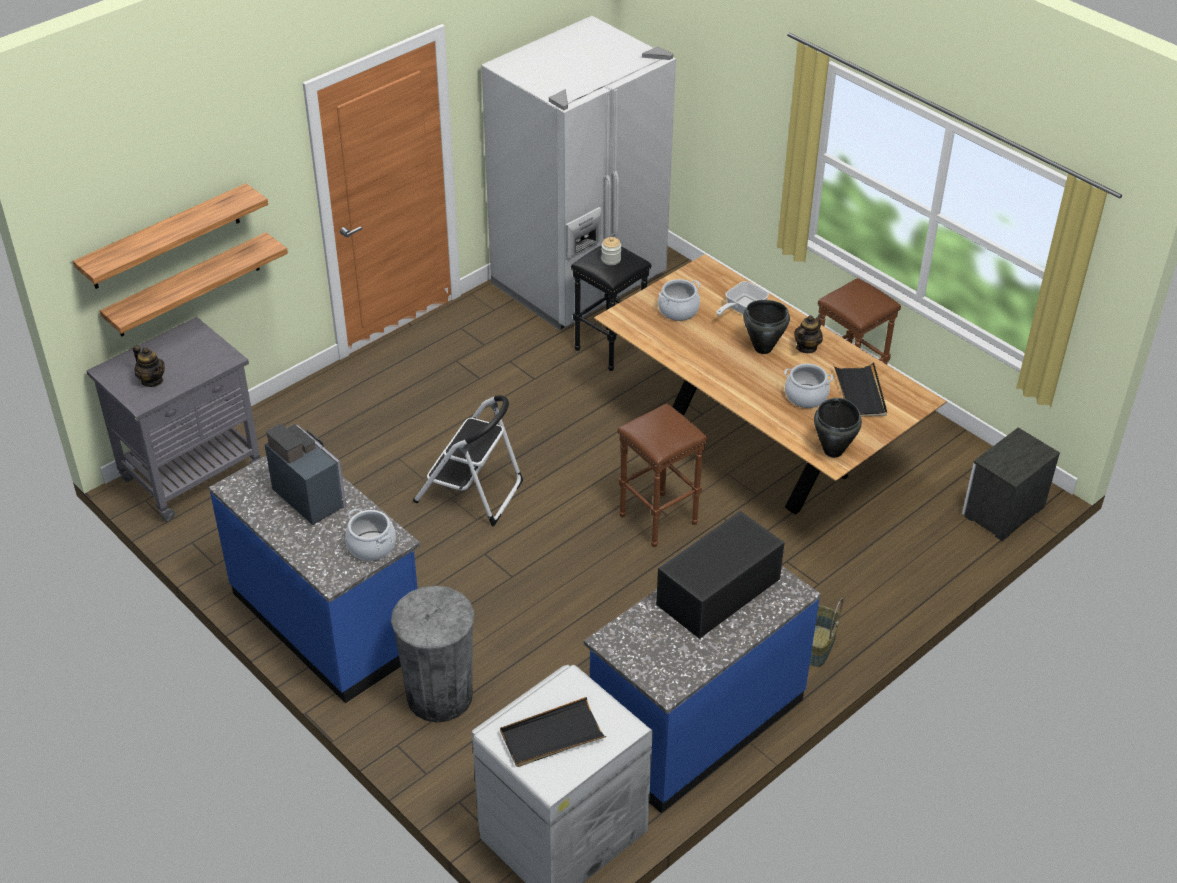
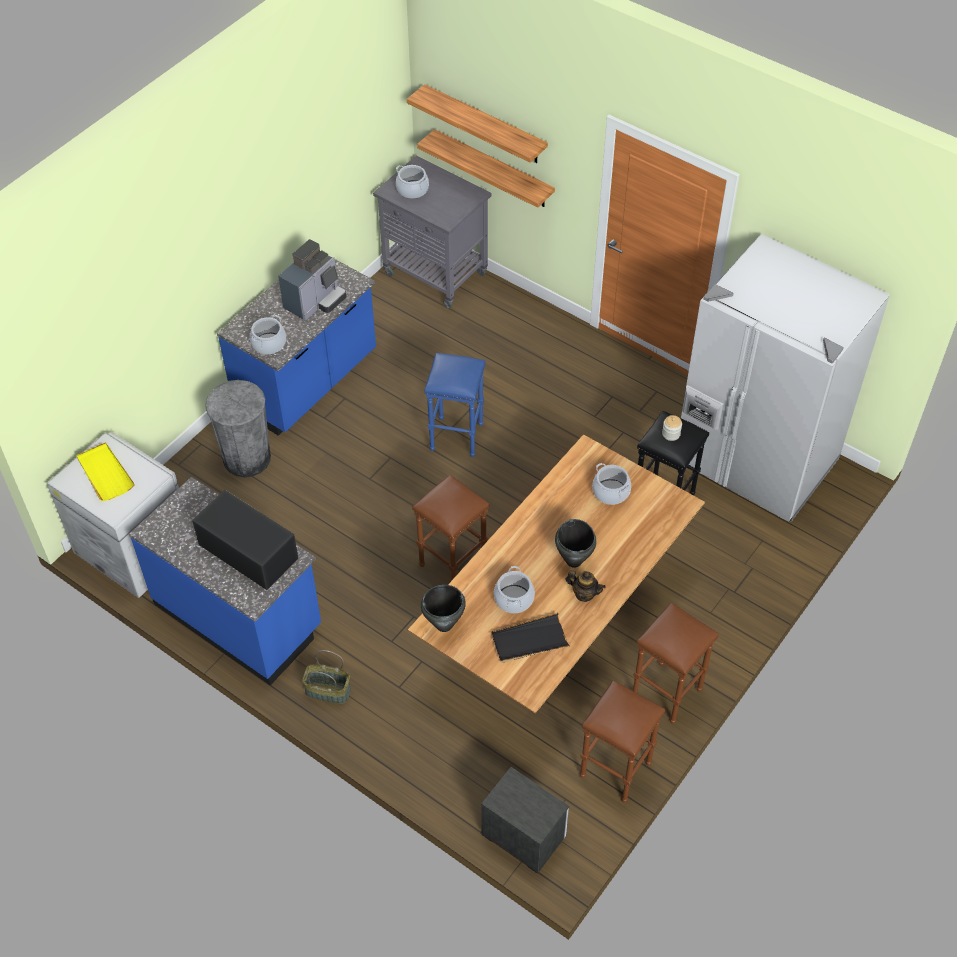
camera: 80 degrees right, 10 degrees up
teapot [133,346,165,387] -> cooking pot [396,165,429,199]
step ladder [413,395,523,526] -> blue stool [424,353,486,457]
black tray [500,697,606,767] -> yellow tray [76,442,135,501]
frying pan [716,281,769,316] -> none
none -> brown stool [580,680,665,803]

